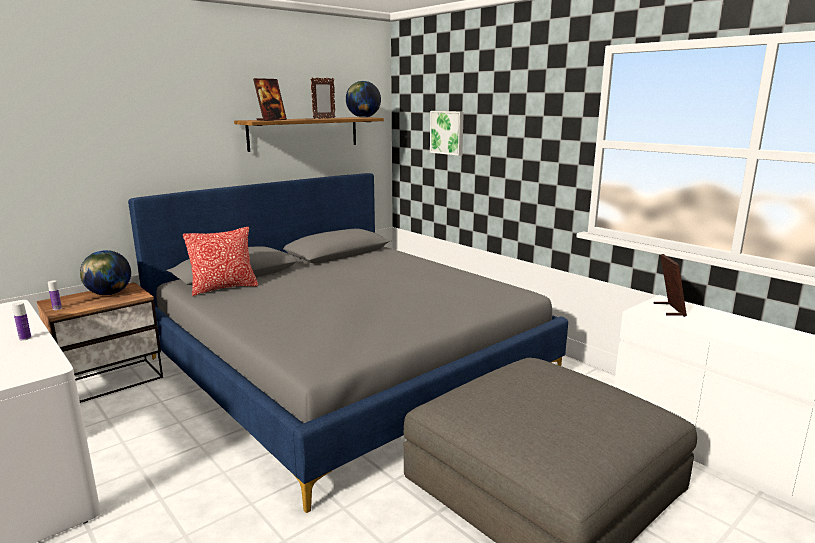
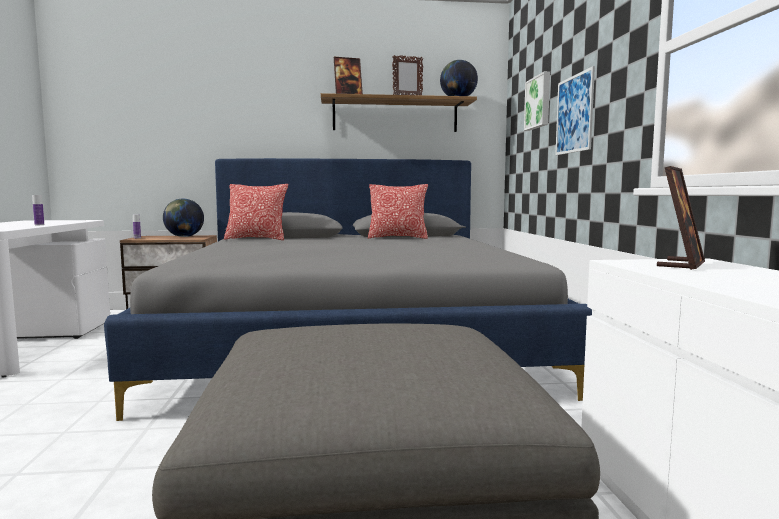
camera: 35 degrees right, 10 degrees down
none -> pillow [368,184,428,239]
none -> picture [555,66,595,155]

